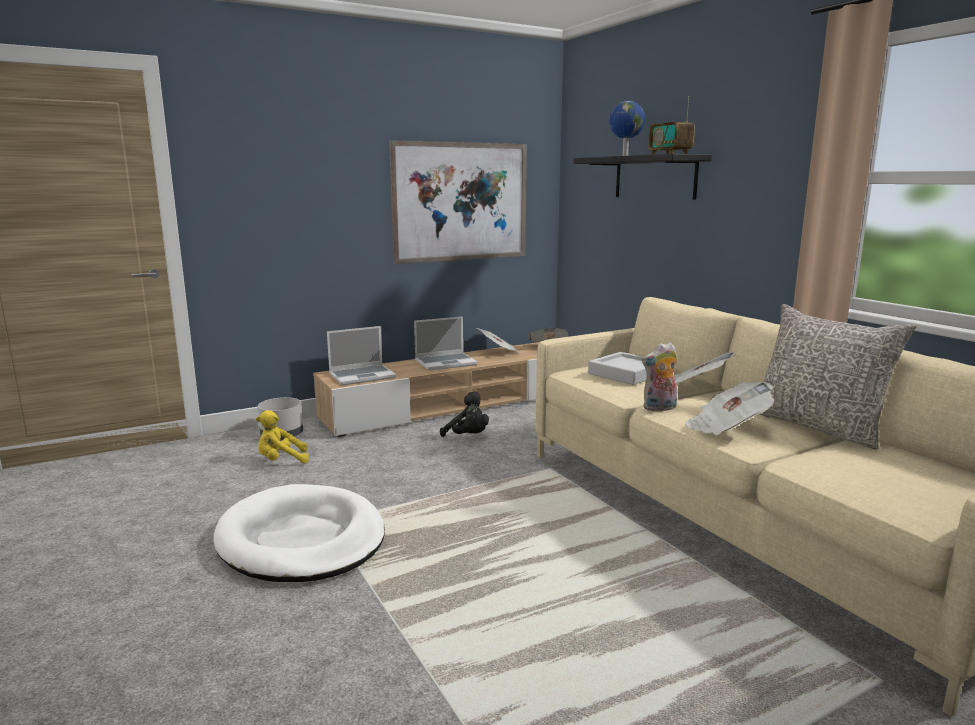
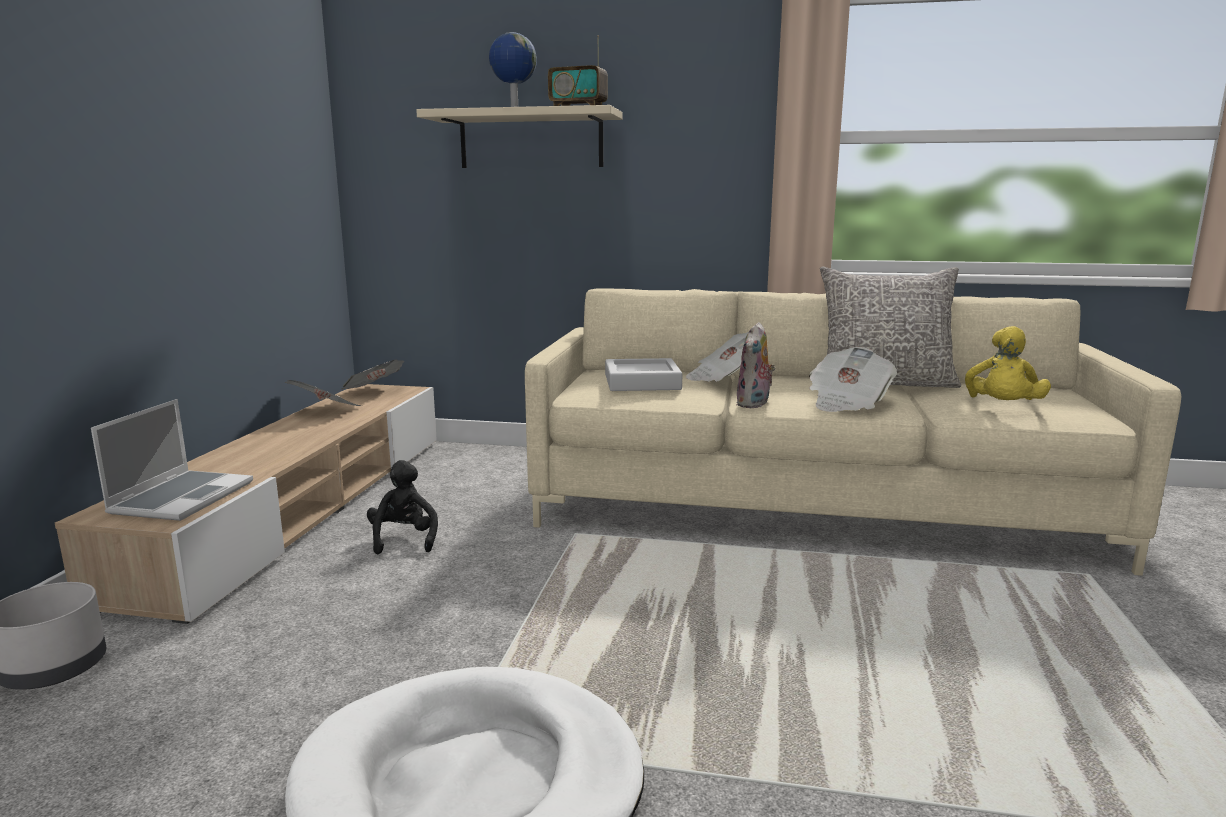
camera: 50 degrees left, 0 degrees up
yellow plush toy [256,410,309,464] -> yellow plush toy moved to [965,326,1051,400]
picture [389,140,527,264] -> none
laptop [414,316,478,371] -> none
black plush toy [440,392,489,437] -> black plush toy turned 90 degrees counterclockwise [367,460,438,554]
black shelf [574,154,712,200] -> beige shelf [416,105,623,168]

